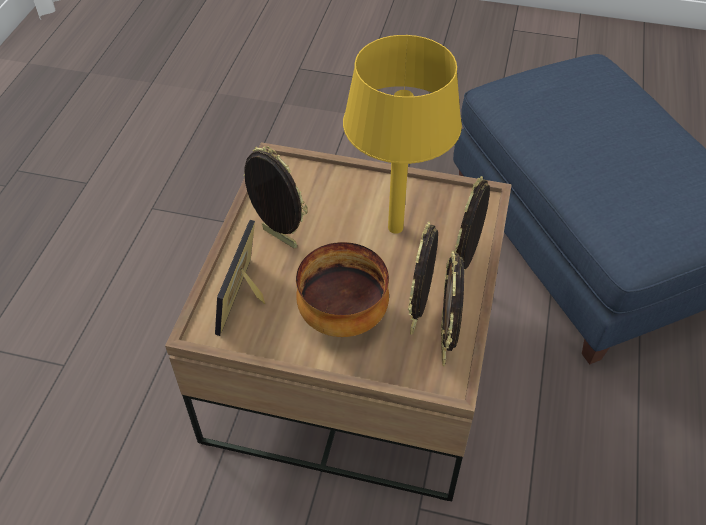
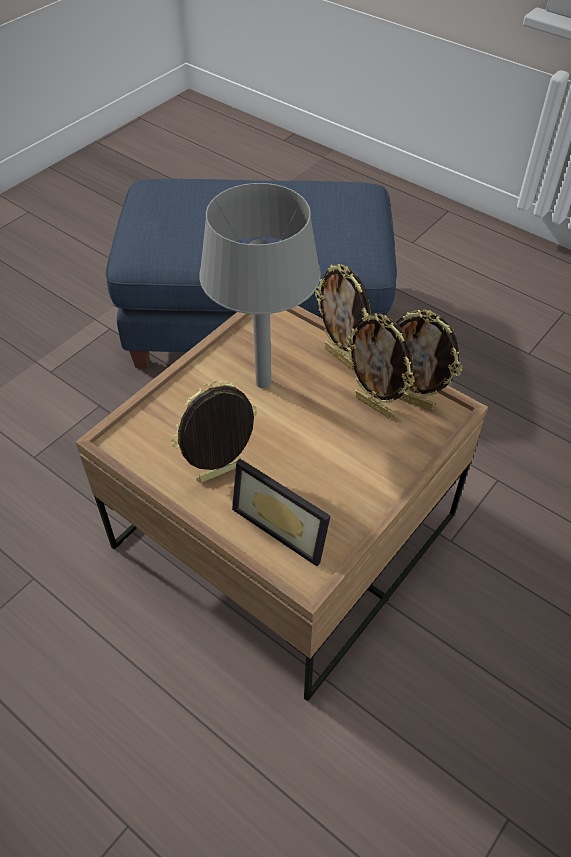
camera: 65 degrees left, 0 degrees up
bowl [296,242,389,337] -> none
yellow table lamp [343,35,462,234] -> grey table lamp [199,183,321,388]

